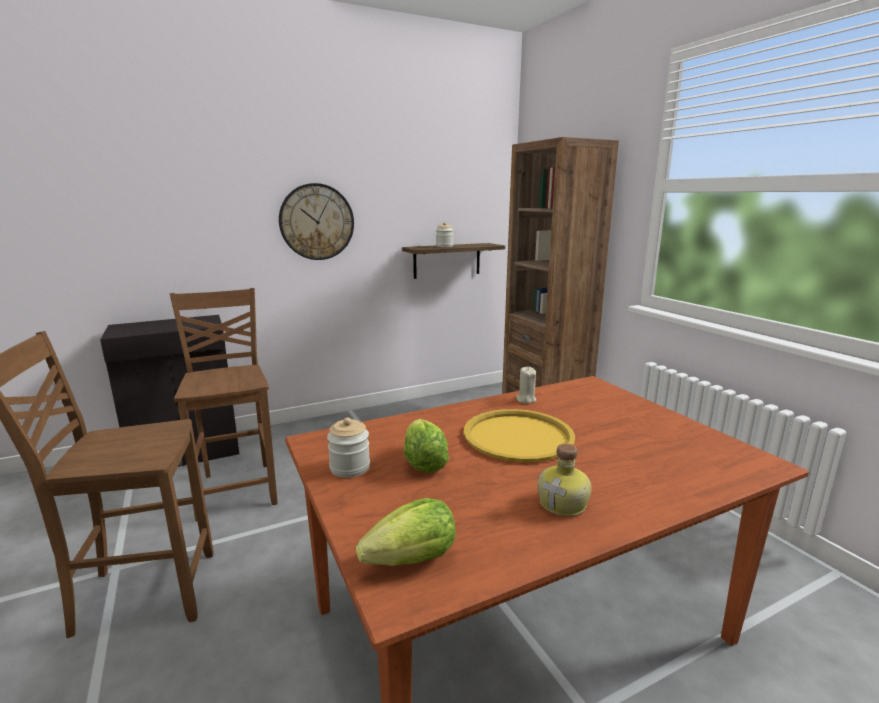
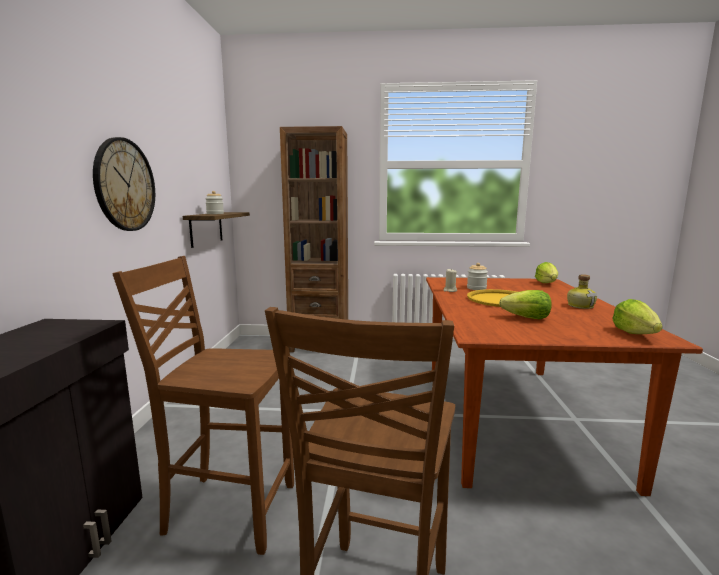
camera: 60 degrees left, 5 degrees down
jar [327,417,370,478] -> jar moved to [467,263,488,290]
none -> lettuce [535,262,558,283]

